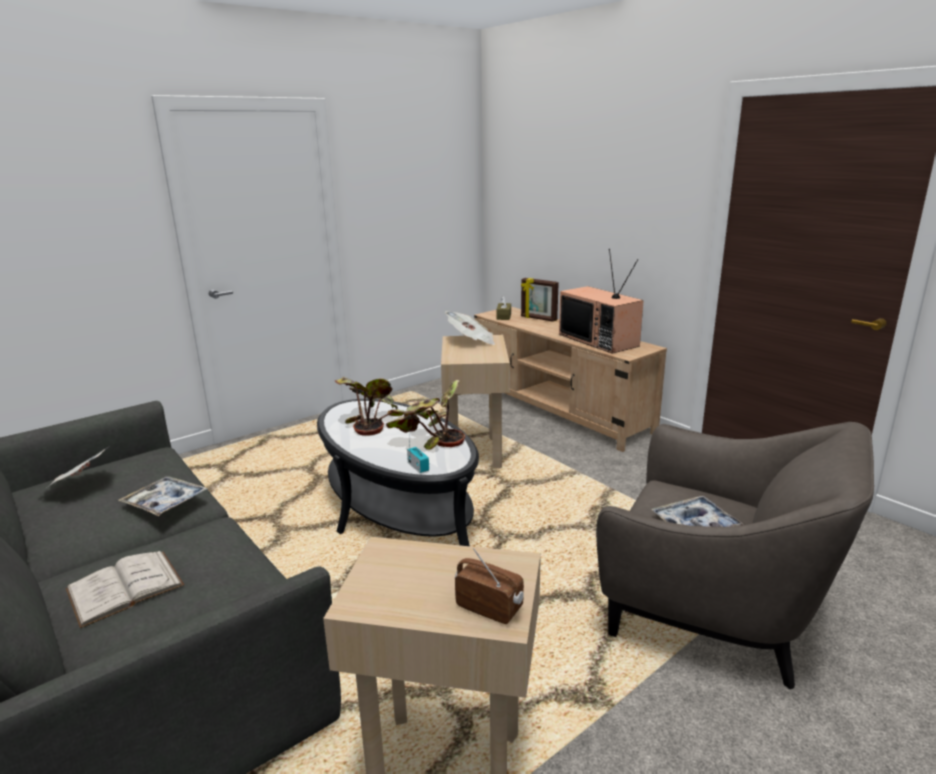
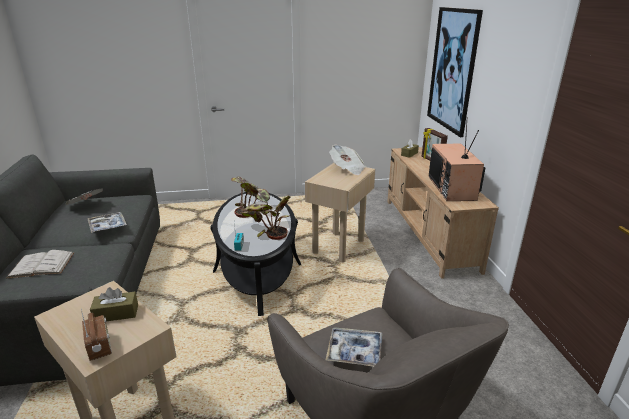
camera: 30 degrees right, 5 degrees up
none -> brown tissue box [90,287,138,321]
none -> picture [427,7,483,137]

